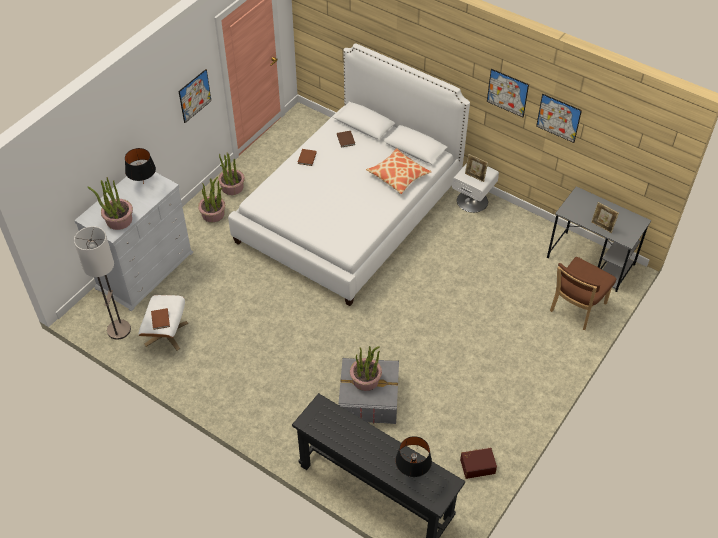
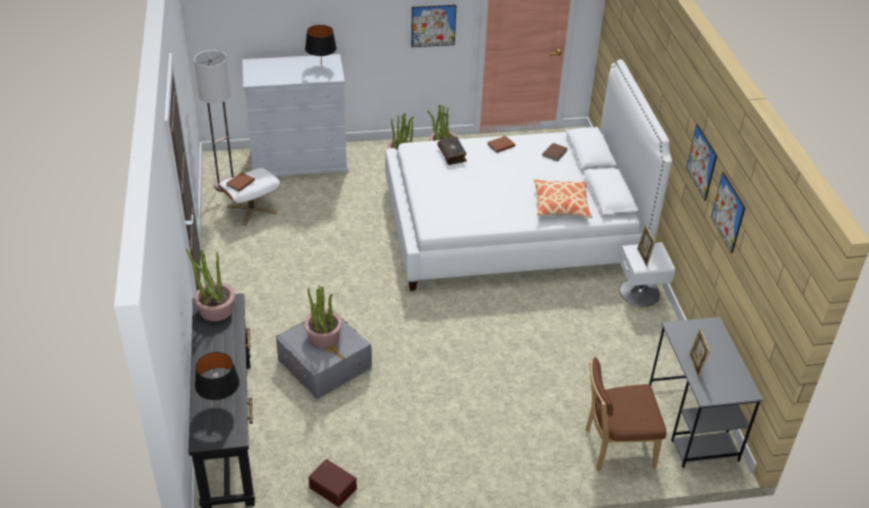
camera: 45 degrees right, 10 degrees down
potted plant [88,177,133,230] -> potted plant moved to [186,248,235,321]
none -> book [438,137,467,165]

